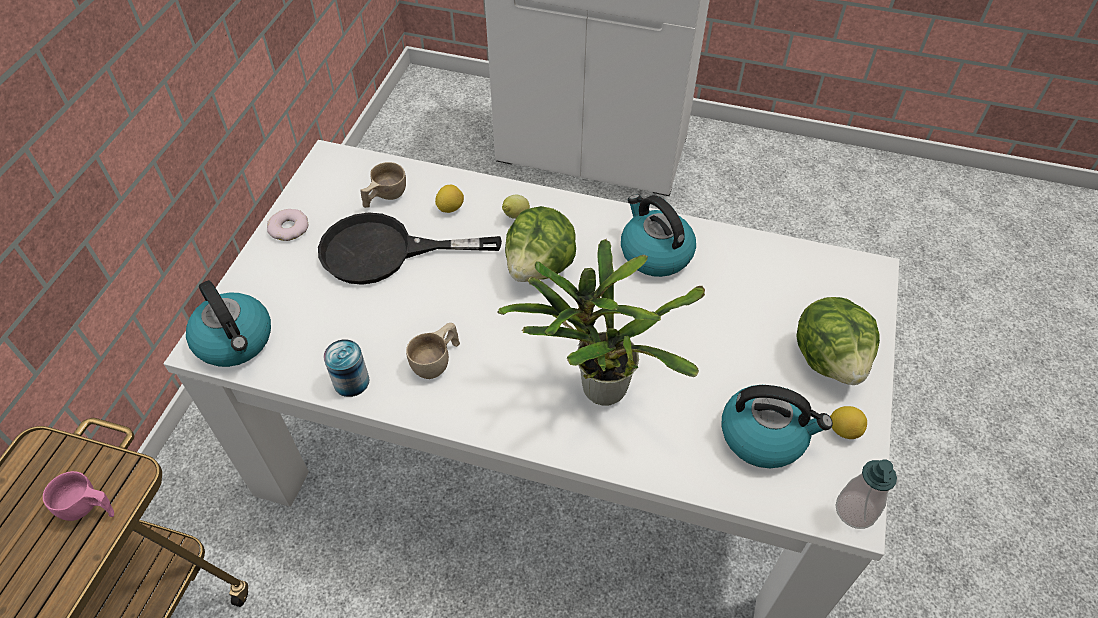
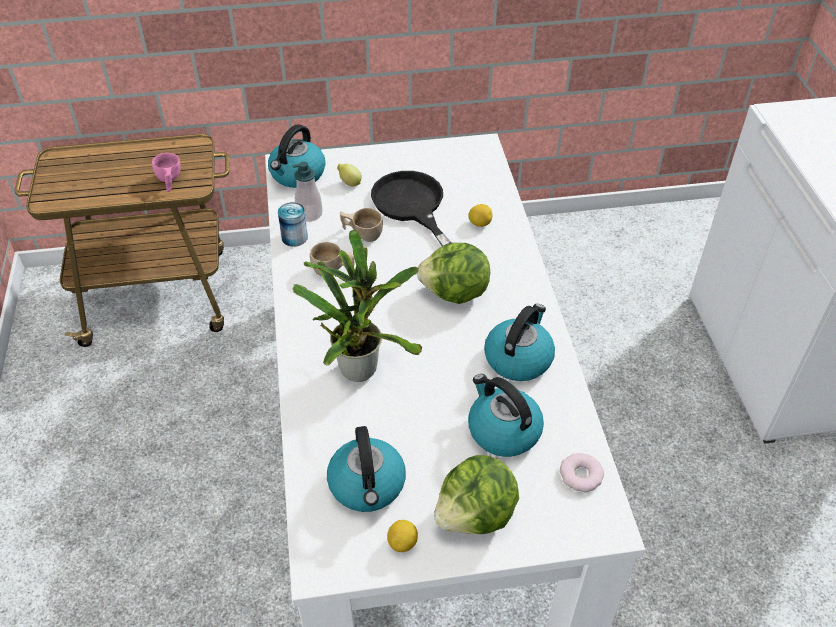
camera: 65 degrees right, 5 degrees down
donut [267,209,308,241] -> donut moved to [560,453,604,492]
beige cup [360,162,406,208] -> beige cup moved to [340,208,383,242]
lemon [502,194,530,219] -> lemon moved to [337,164,362,186]
soap dispenser [836,459,897,529] -> soap dispenser moved to [292,162,322,222]
none -> kettle [468,374,544,457]

